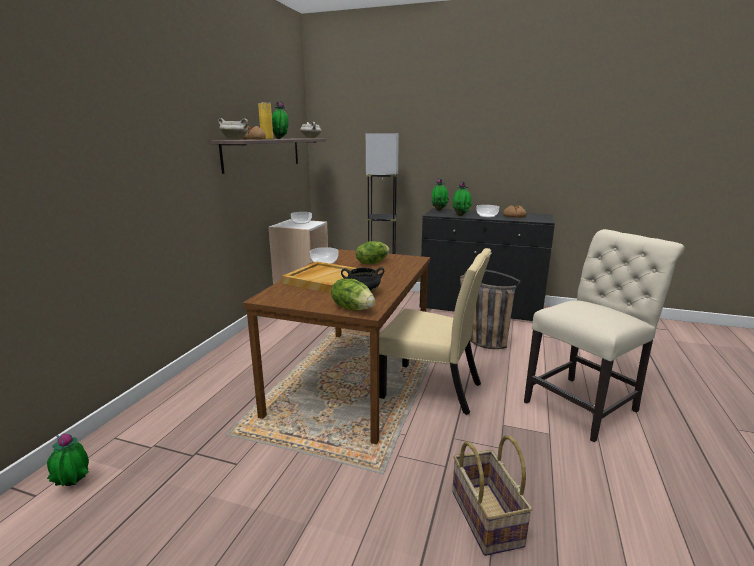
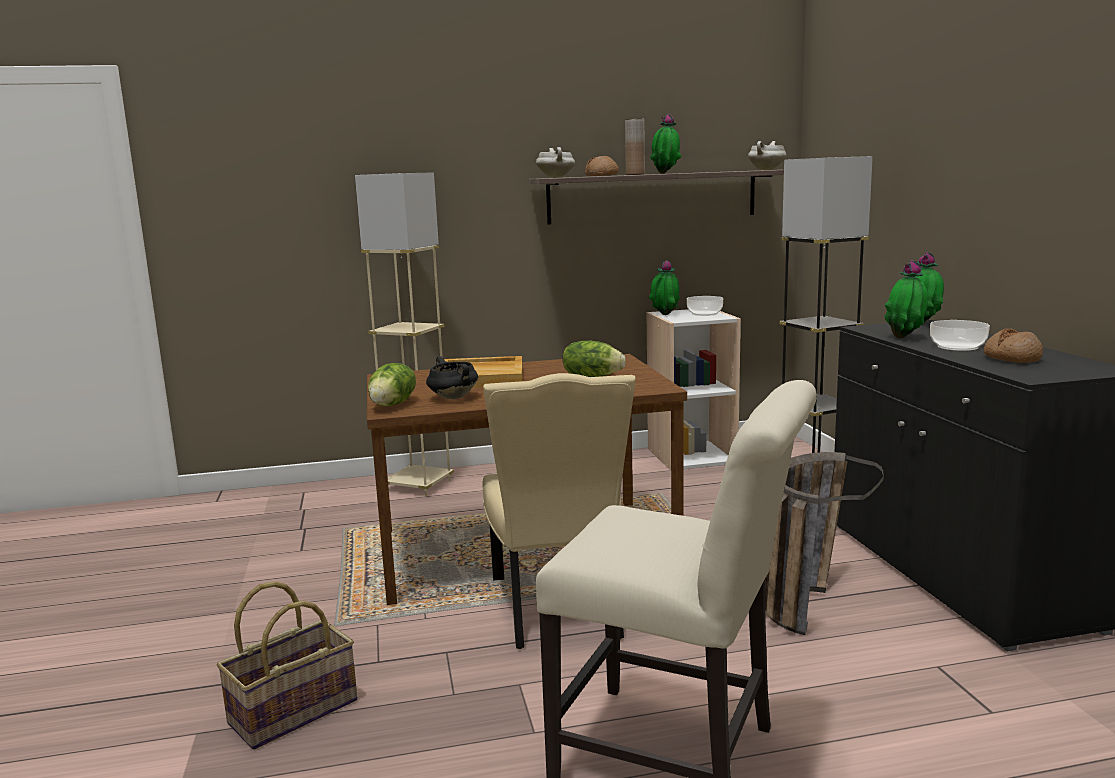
camera: 60 degrees right, 5 degrees down
potted plant [47,434,89,486] -> potted plant moved to [649,260,680,315]
yellow vase [258,102,273,139] -> brown vase [625,119,645,175]
bowl [310,247,338,264] -> none
none -> beige floor lamp [355,172,454,496]

